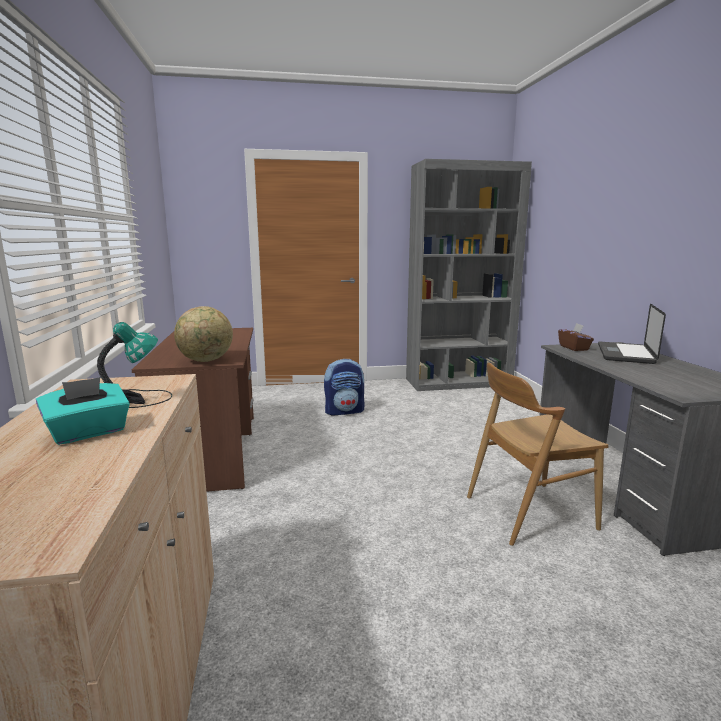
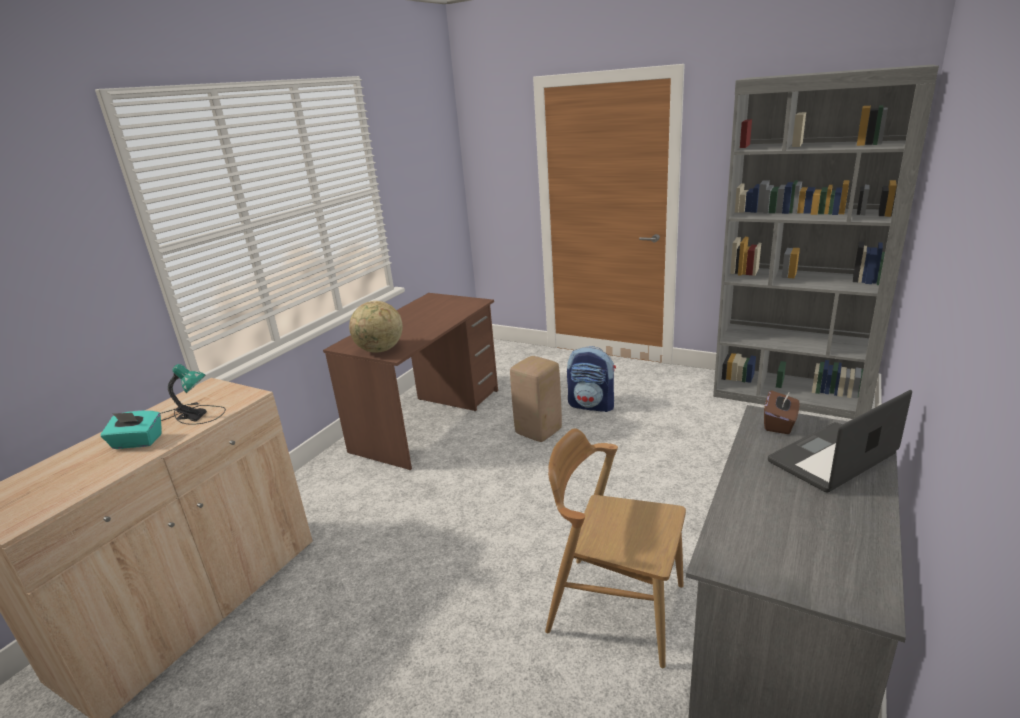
camera: 40 degrees right, 10 degrees up
none -> beige stool [510,356,562,442]

